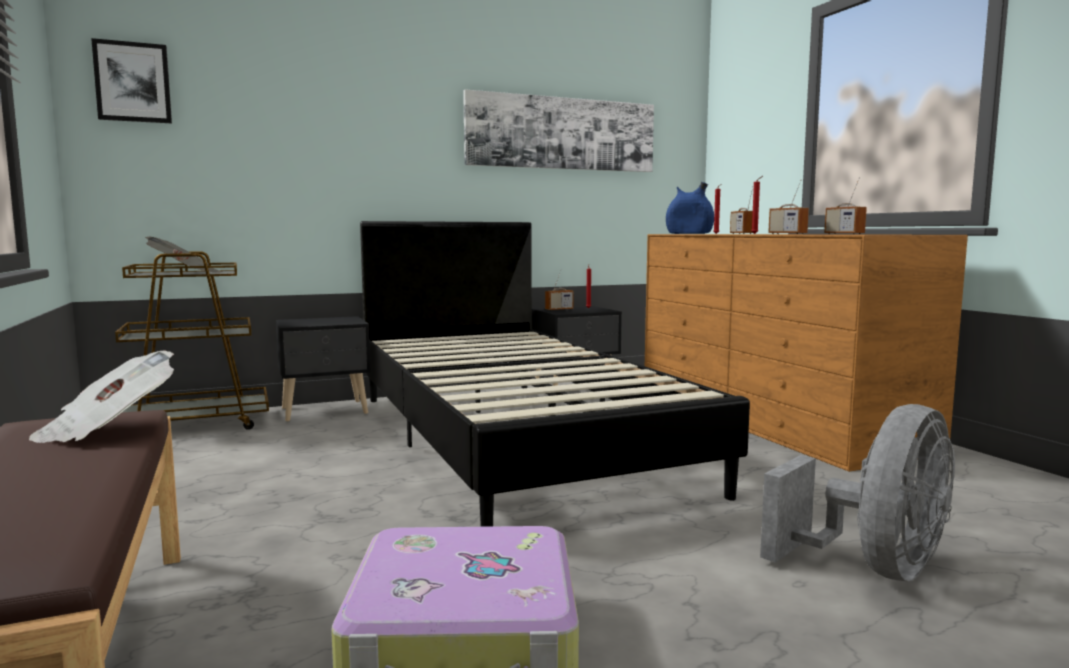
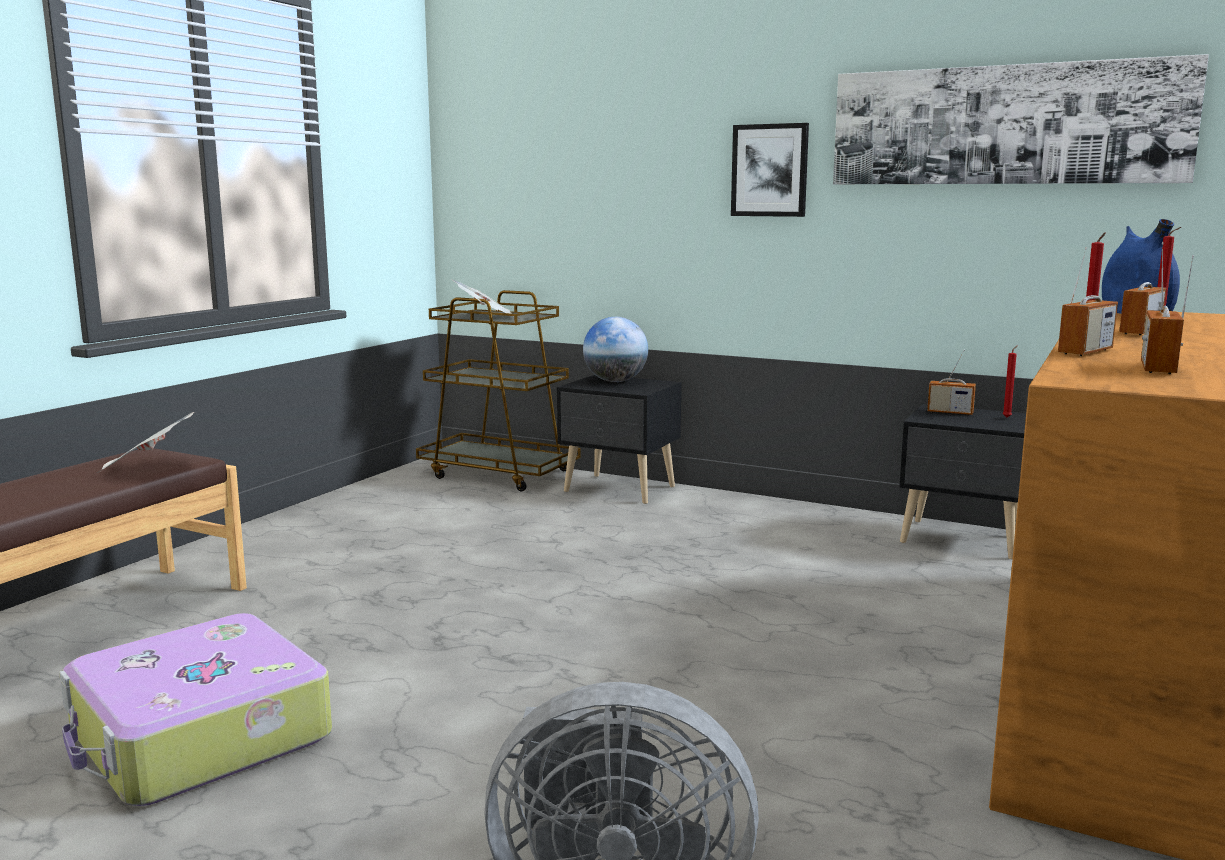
camera: 50 degrees right, 5 degrees up
picture [91,38,172,123] -> picture moved to [731,123,809,217]
black bed [360,221,750,527] -> none
radio [768,179,809,234] -> radio turned 150 degrees counterclockwise [1058,247,1118,356]
none -> globe [583,317,648,382]

